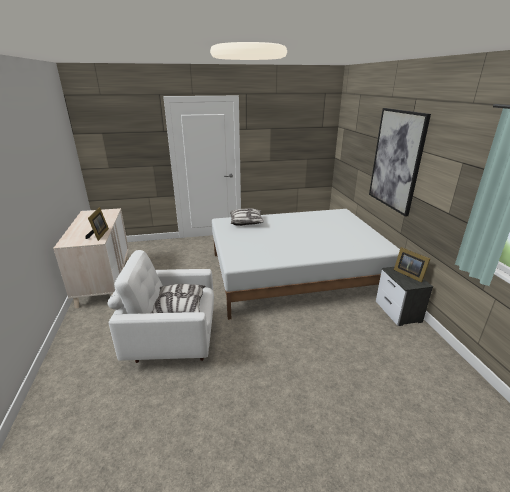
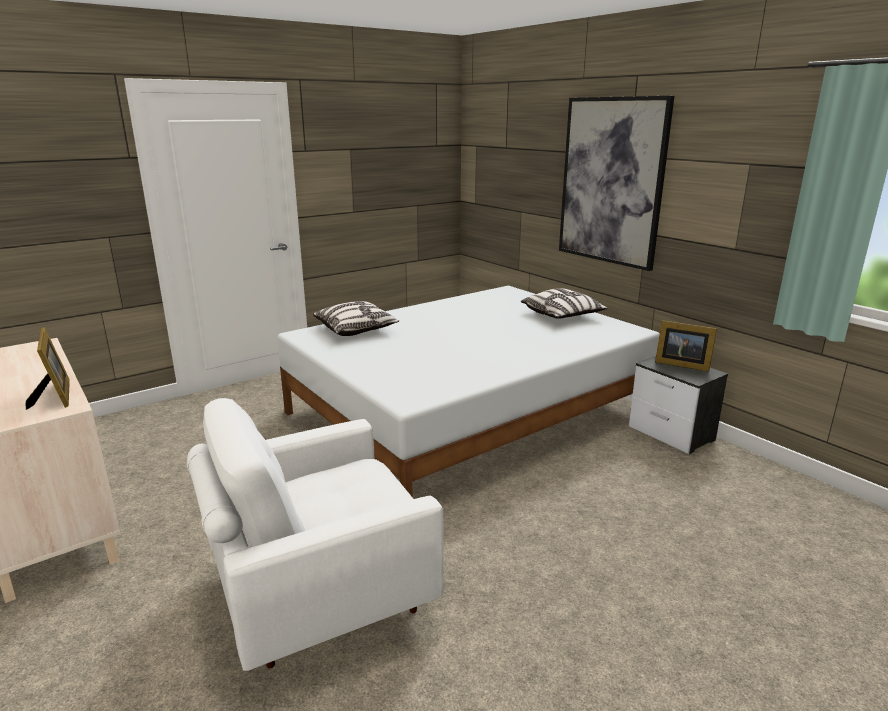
camera: 25 degrees left, 5 degrees down
pillow [151,284,205,313] -> pillow moved to [521,288,608,319]

